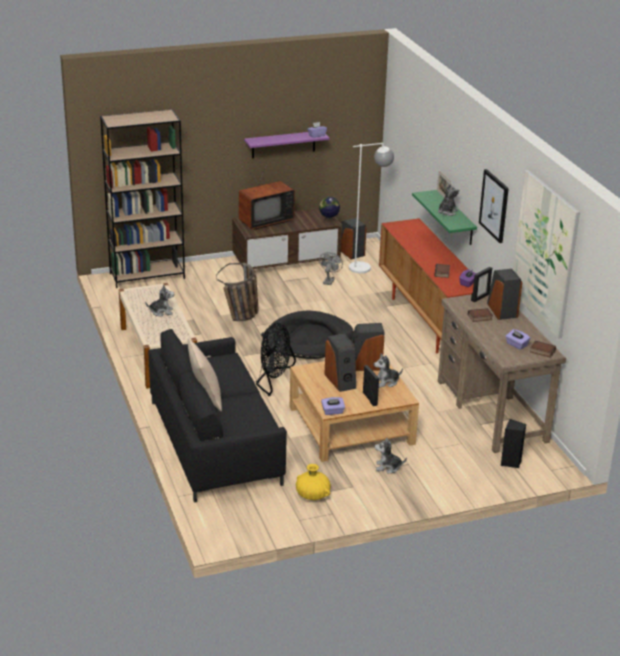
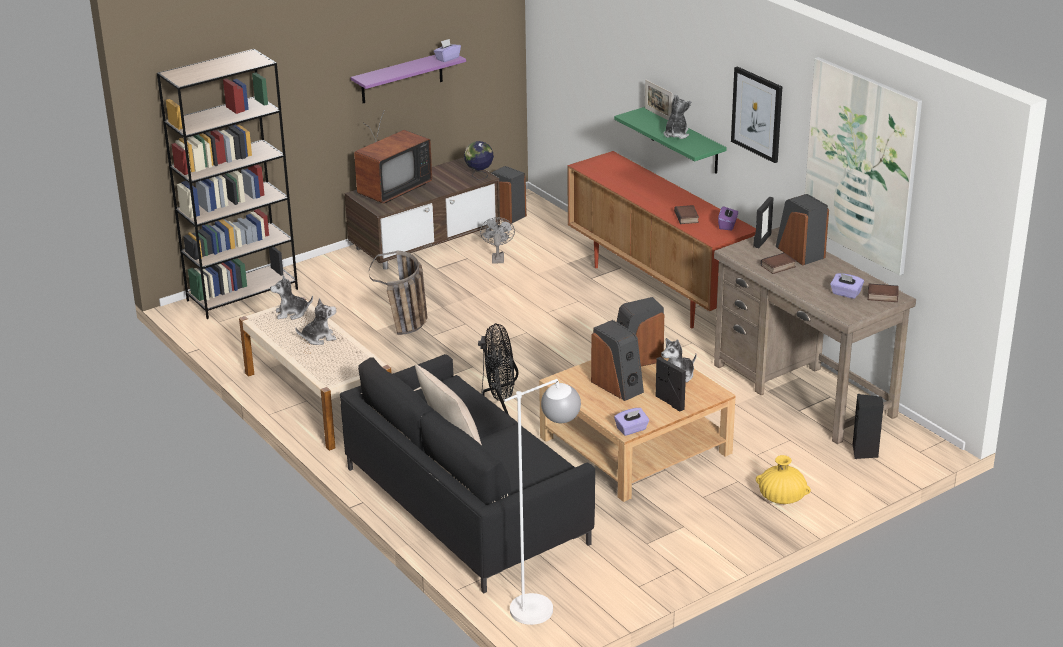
camera: 15 degrees left, 0 degrees up
black dog bed [268,311,354,359] -> none
yellow vase [296,464,331,500] -> yellow vase moved to [756,455,811,504]
white floor lamp [349,143,394,273] -> white floor lamp moved to [504,379,581,625]
plush toy [375,437,407,474] -> plush toy moved to [270,275,313,320]

